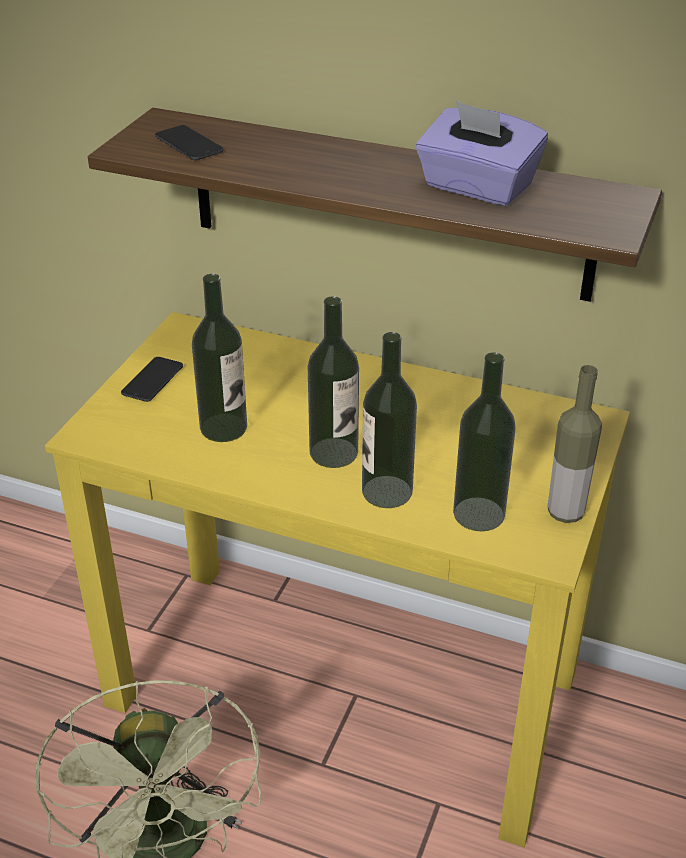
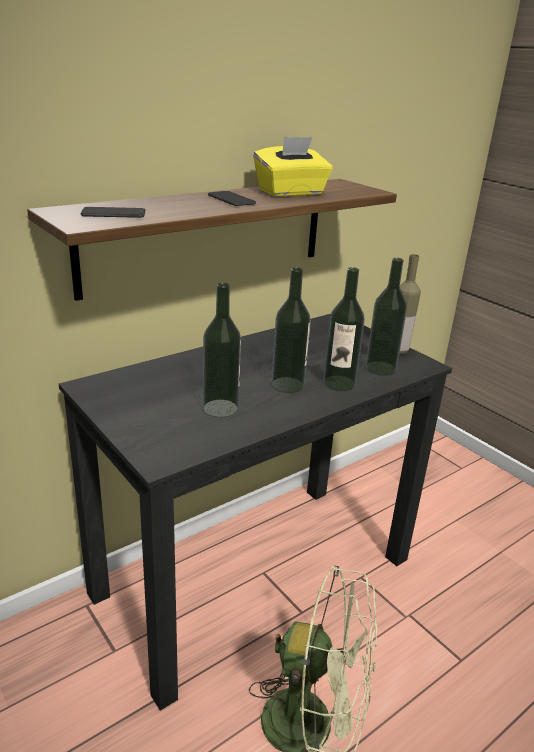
camera: 60 degrees left, 10 degrees down
yellow desk [45,312,630,848] -> black desk [59,314,452,711]
phone [121,357,183,402] -> phone moved to [208,191,256,206]
purple tissue box [416,101,548,206] -> yellow tissue box [253,136,333,196]

